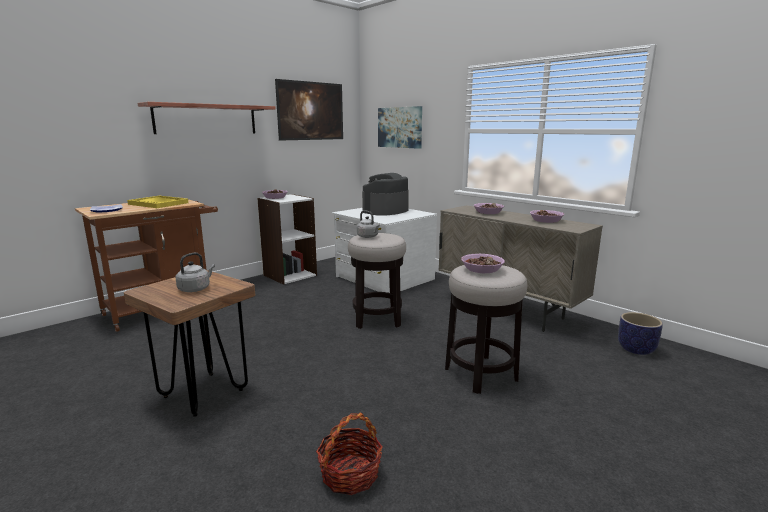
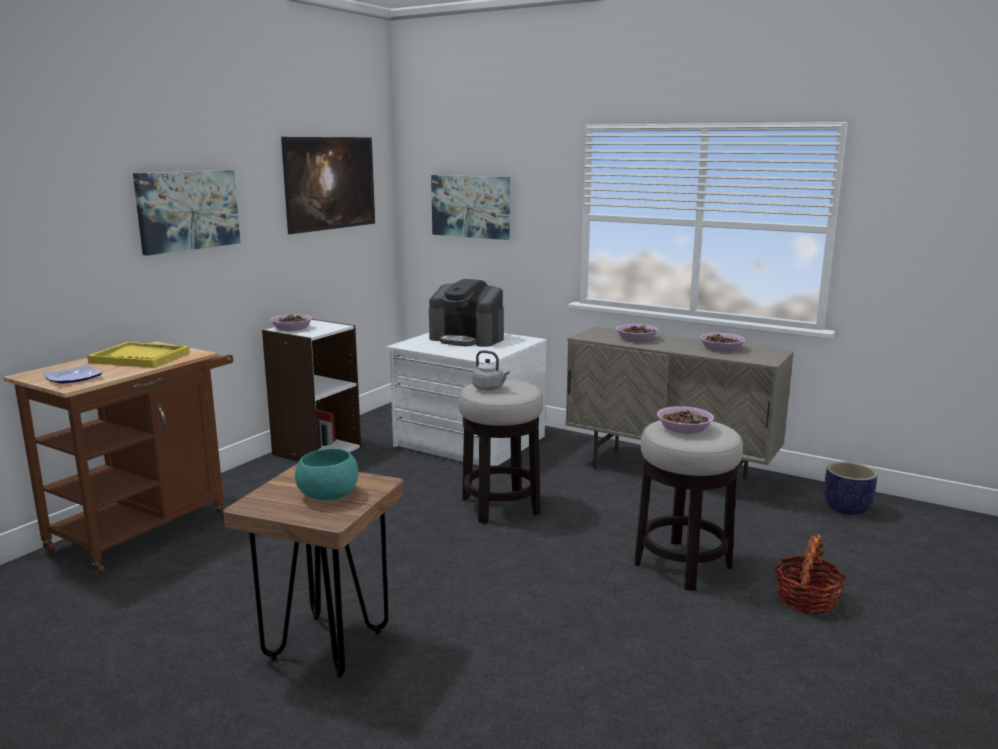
camera: 15 degrees left, 0 degrees up
shelf [137,102,276,134] -> picture [133,170,241,255]
grey kettle [175,252,215,292] -> turquoise bowl [295,448,359,501]
basket [316,413,383,495] -> basket moved to [775,534,846,614]
coffee machine [362,173,409,216] -> coffee machine turned 90 degrees counterclockwise [429,279,504,347]

